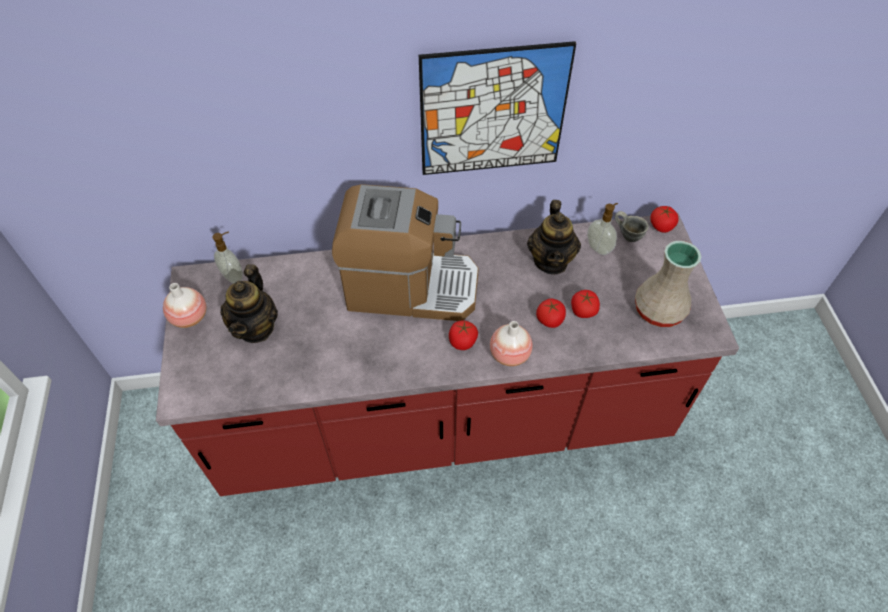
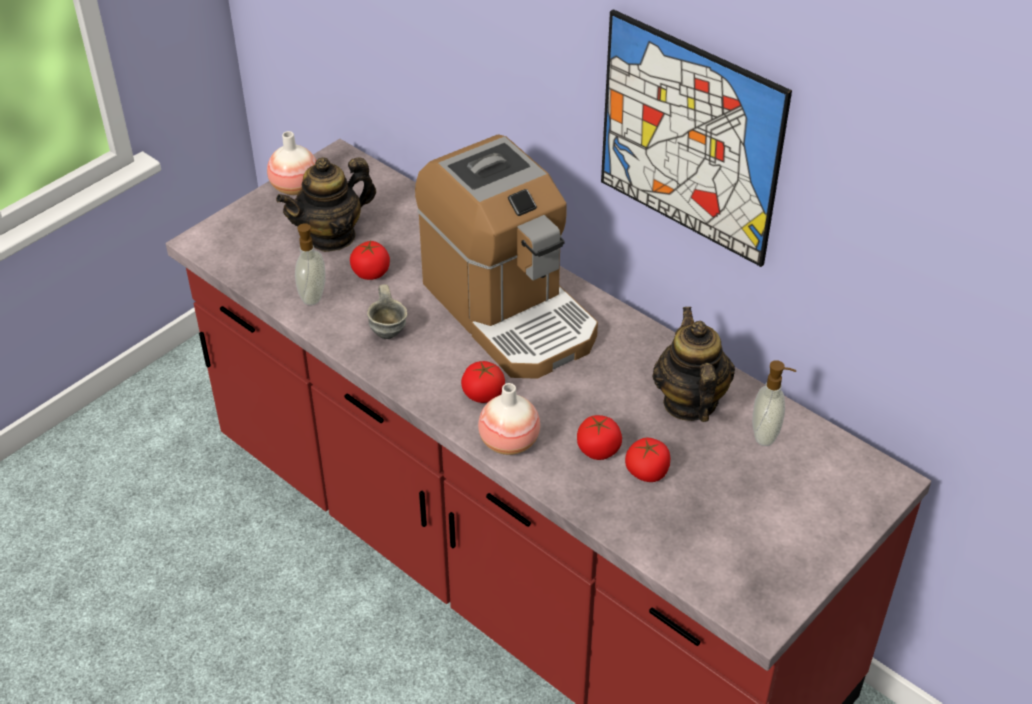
camera: 50 degrees right, 10 degrees down
soap dispenser [212,232,243,284] -> soap dispenser moved to [295,223,326,305]
teapot [527,200,581,274] -> teapot turned 120 degrees clockwise [653,307,735,422]
grey mug [615,211,649,242] -> grey mug moved to [367,284,408,339]
beige vase [635,241,701,327] -> none
tomato [650,206,679,233] -> tomato moved to [350,241,390,280]

